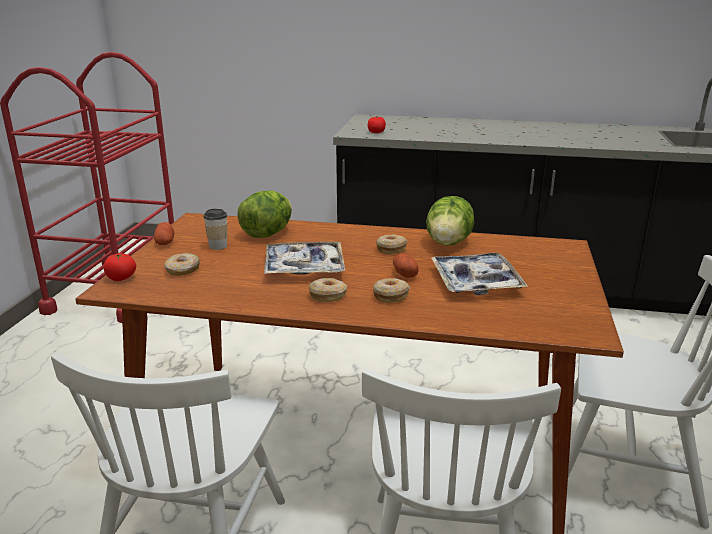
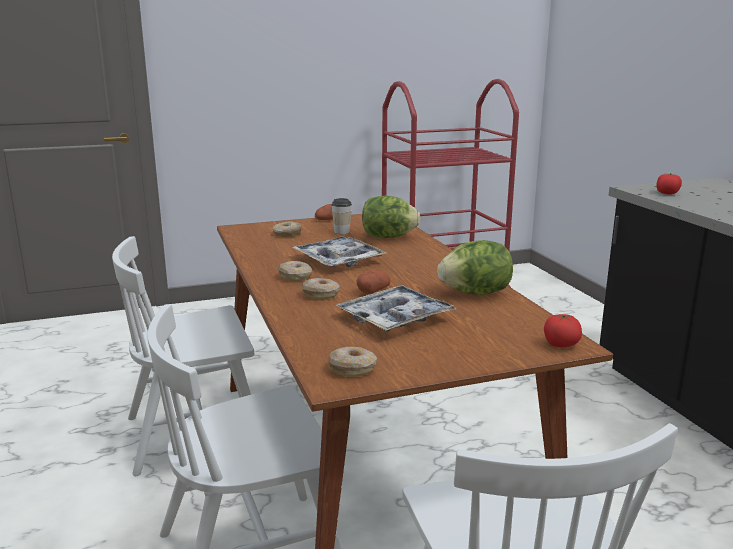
camera: 60 degrees right, 5 degrees down
tomato [103,253,136,281] -> tomato moved to [544,314,582,347]
donut [376,234,407,254] -> donut moved to [328,347,377,377]

